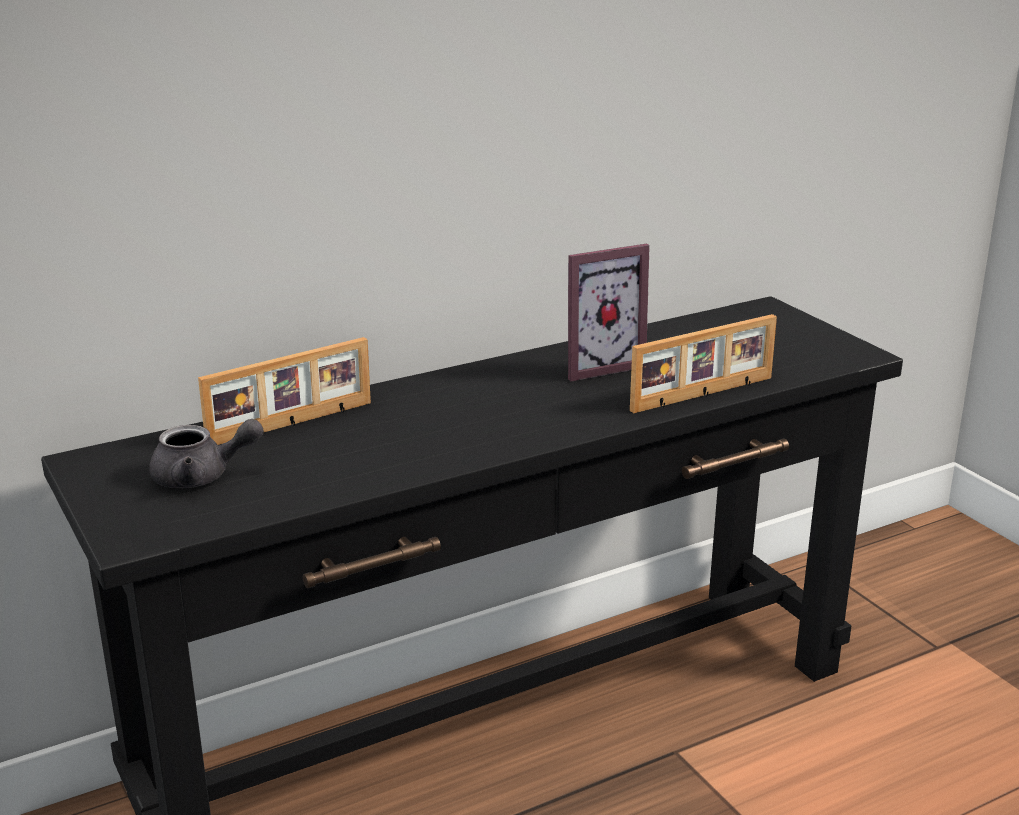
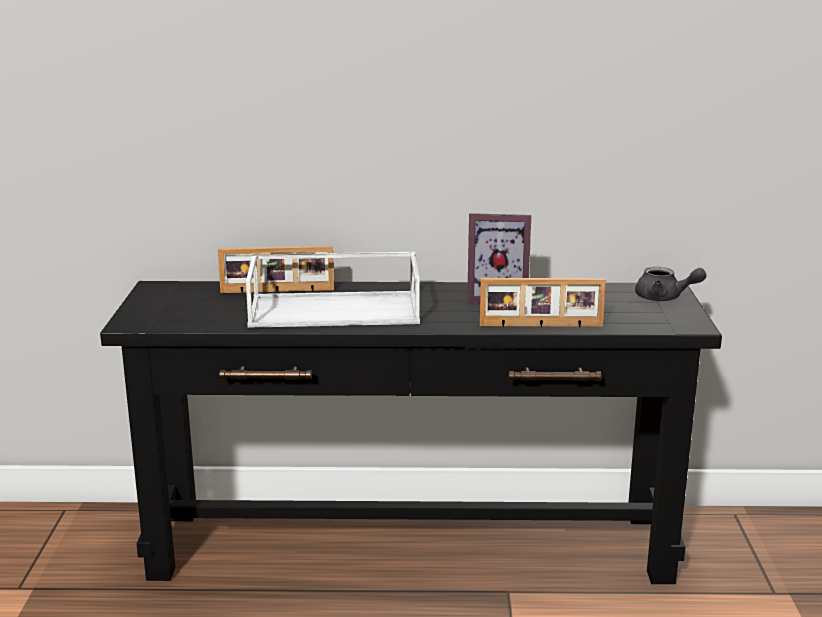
camera: 30 degrees right, 5 degrees down
grey teapot [149,419,264,488] -> grey teapot moved to [635,267,706,301]
none -> white tray [246,252,420,328]

